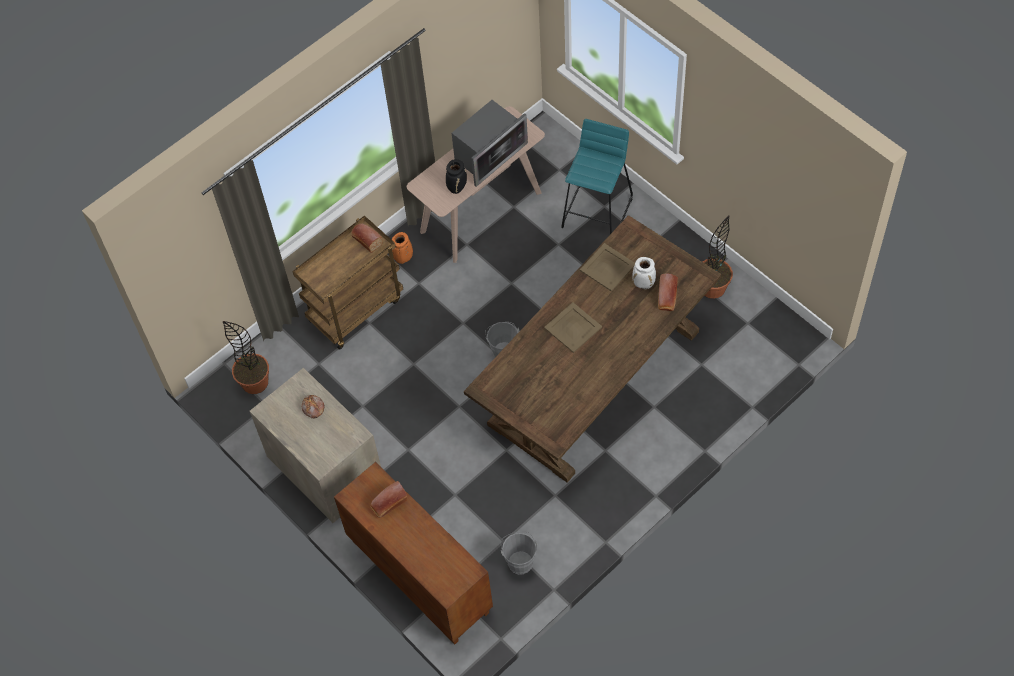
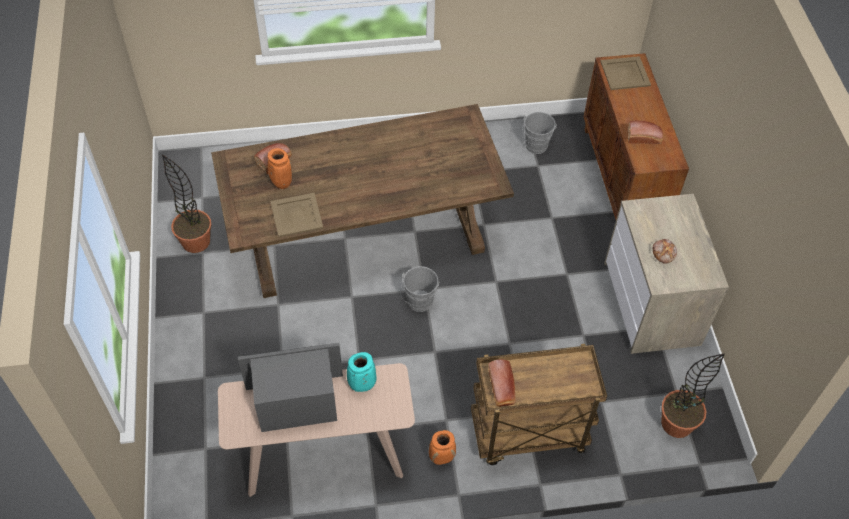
camera: 150 degrees left, 5 degrees down
black vase [446,159,467,194] -> turquoise vase [347,352,377,392]
beige tray [544,302,602,353] -> beige tray moved to [600,56,651,90]
turquoise stool [561,119,633,234] -> none
white vase [632,257,656,289] -> orange vase [268,148,292,189]

